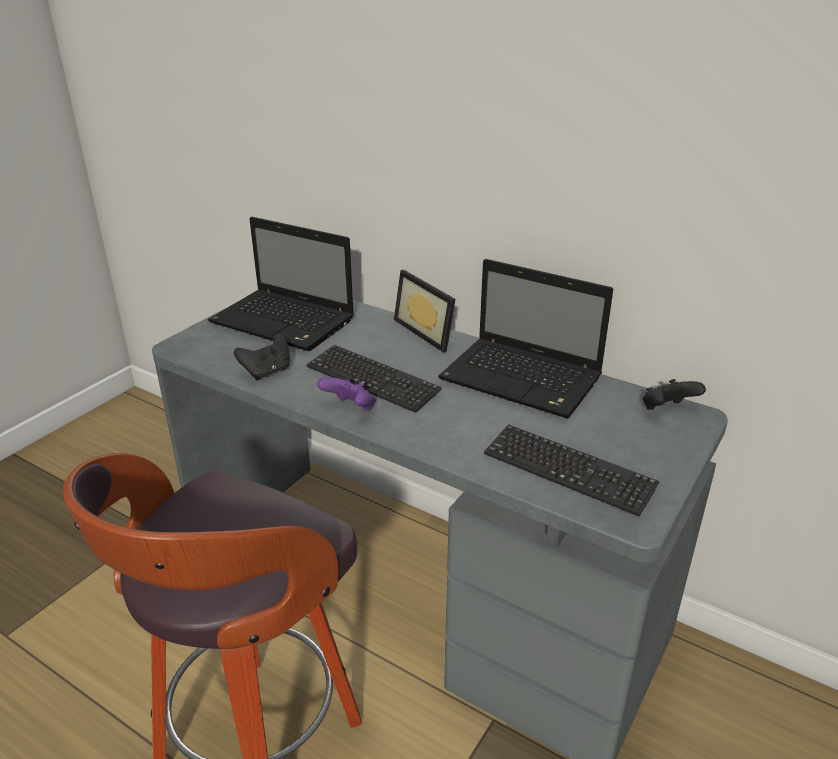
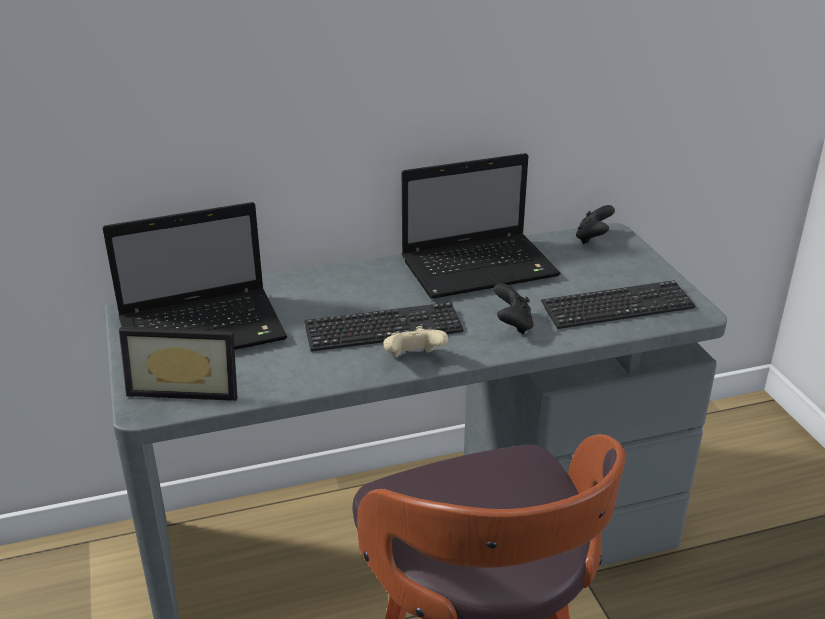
camera: 50 degrees left, 0 degrees up
black game controller [234,334,290,380] -> black game controller moved to [494,283,534,334]
purple game controller [317,377,376,411] -> beige game controller [383,326,448,357]
picture frame [394,270,455,353] -> picture frame moved to [119,327,237,401]

